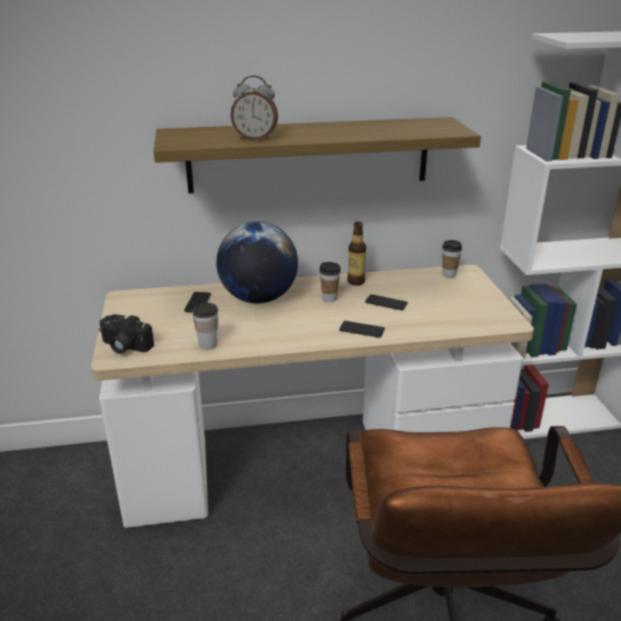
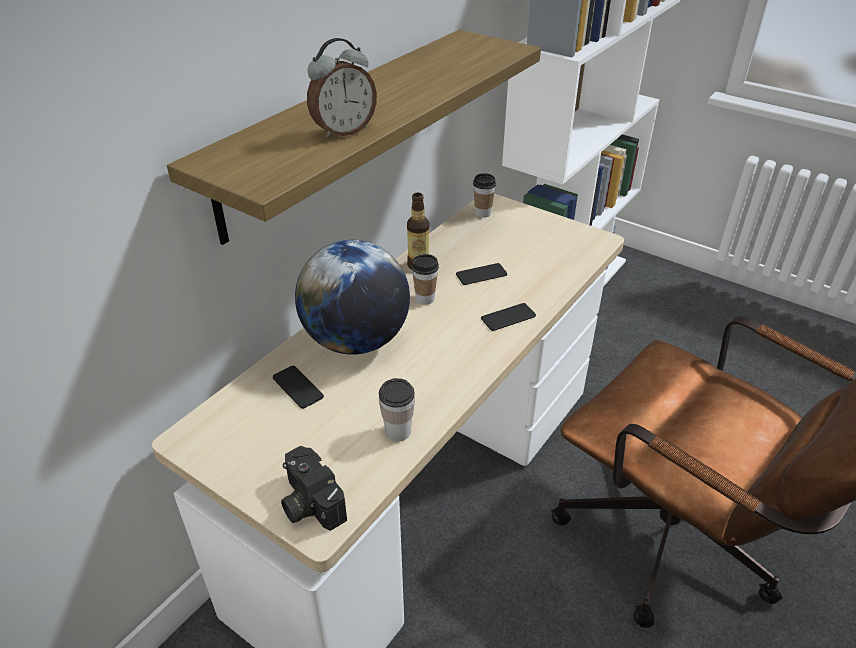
camera: 45 degrees left, 10 degrees up
camera [99,314,154,354] -> camera turned 75 degrees clockwise [281,446,347,531]

